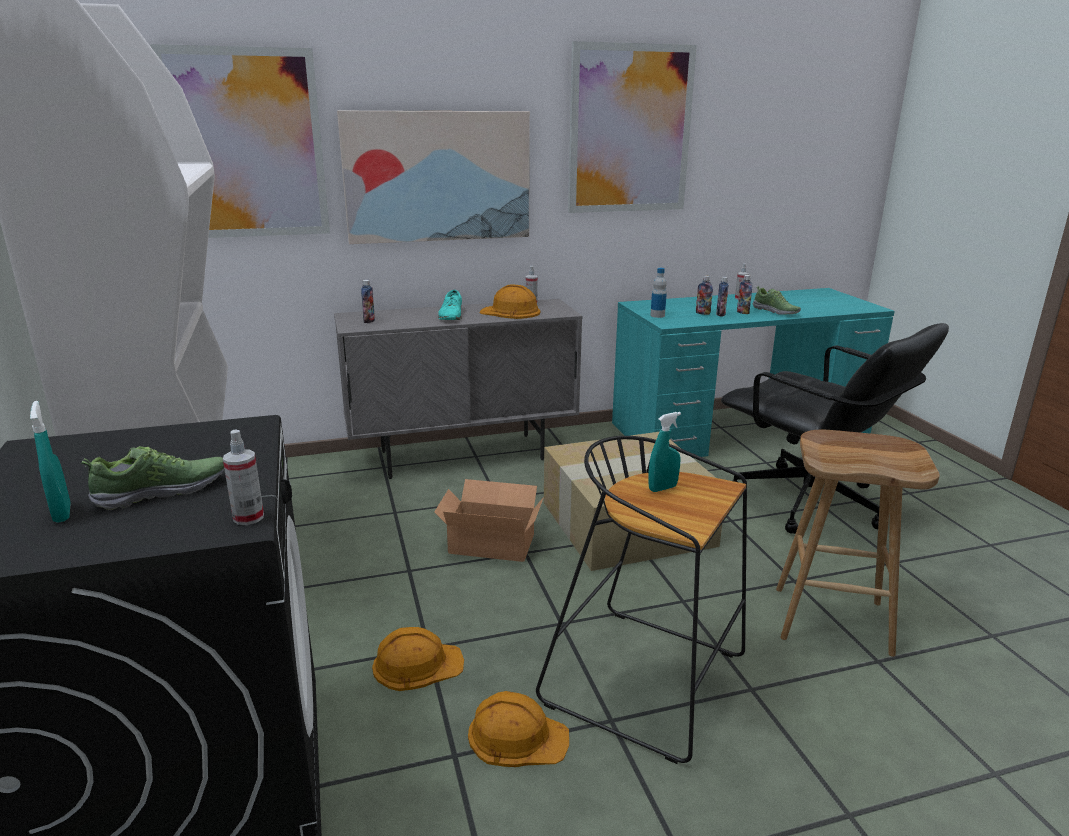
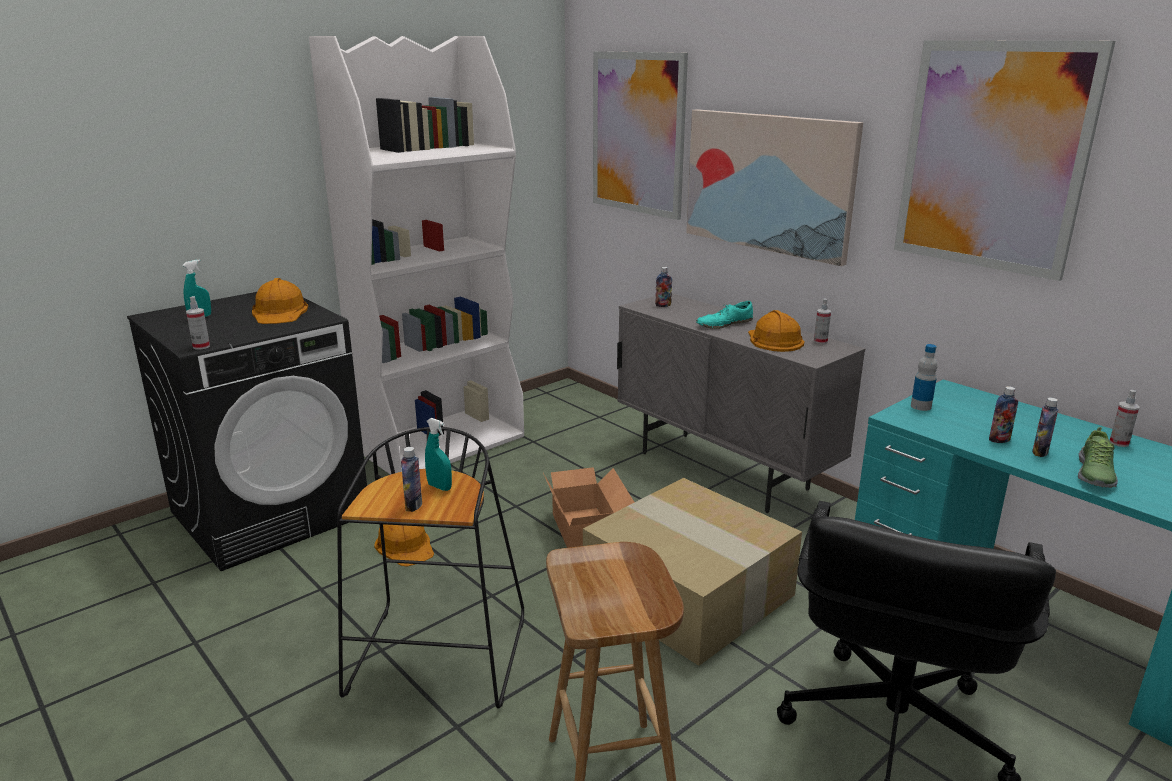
camera: 65 degrees right, 0 degrees up
shoe [81,446,224,510] -> none
orange hard hat [468,691,569,767] -> orange hard hat moved to [252,278,308,324]
bottle [696,276,713,315] -> bottle moved to [401,447,422,512]

